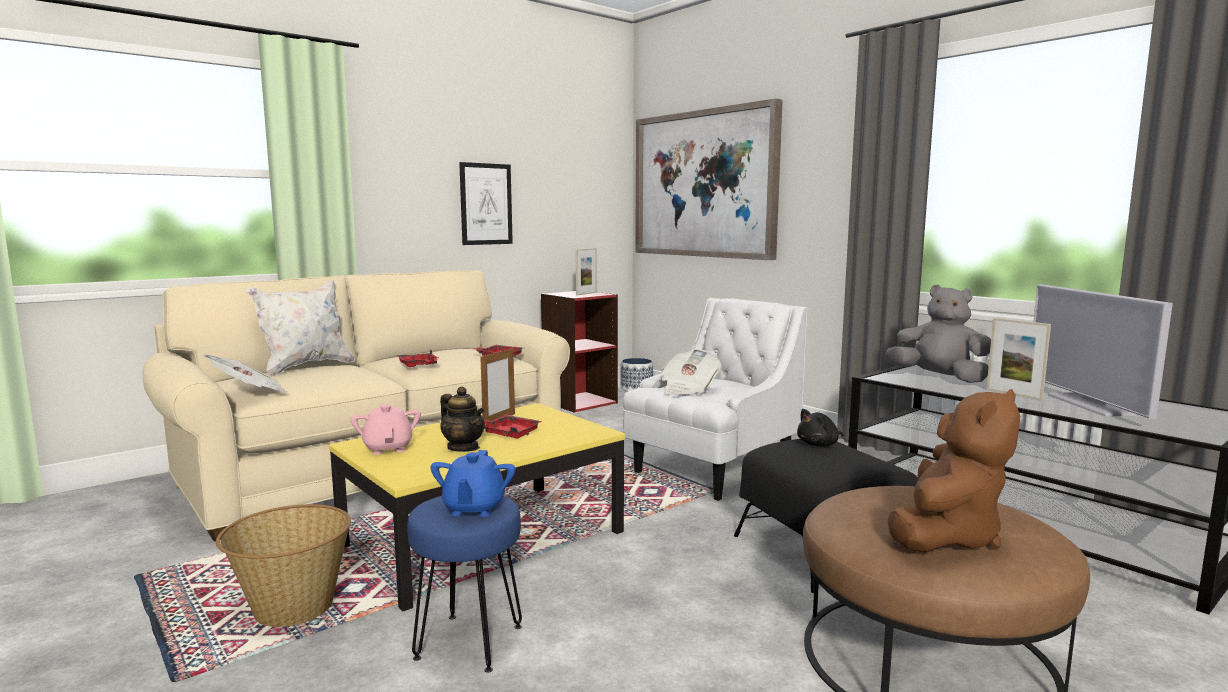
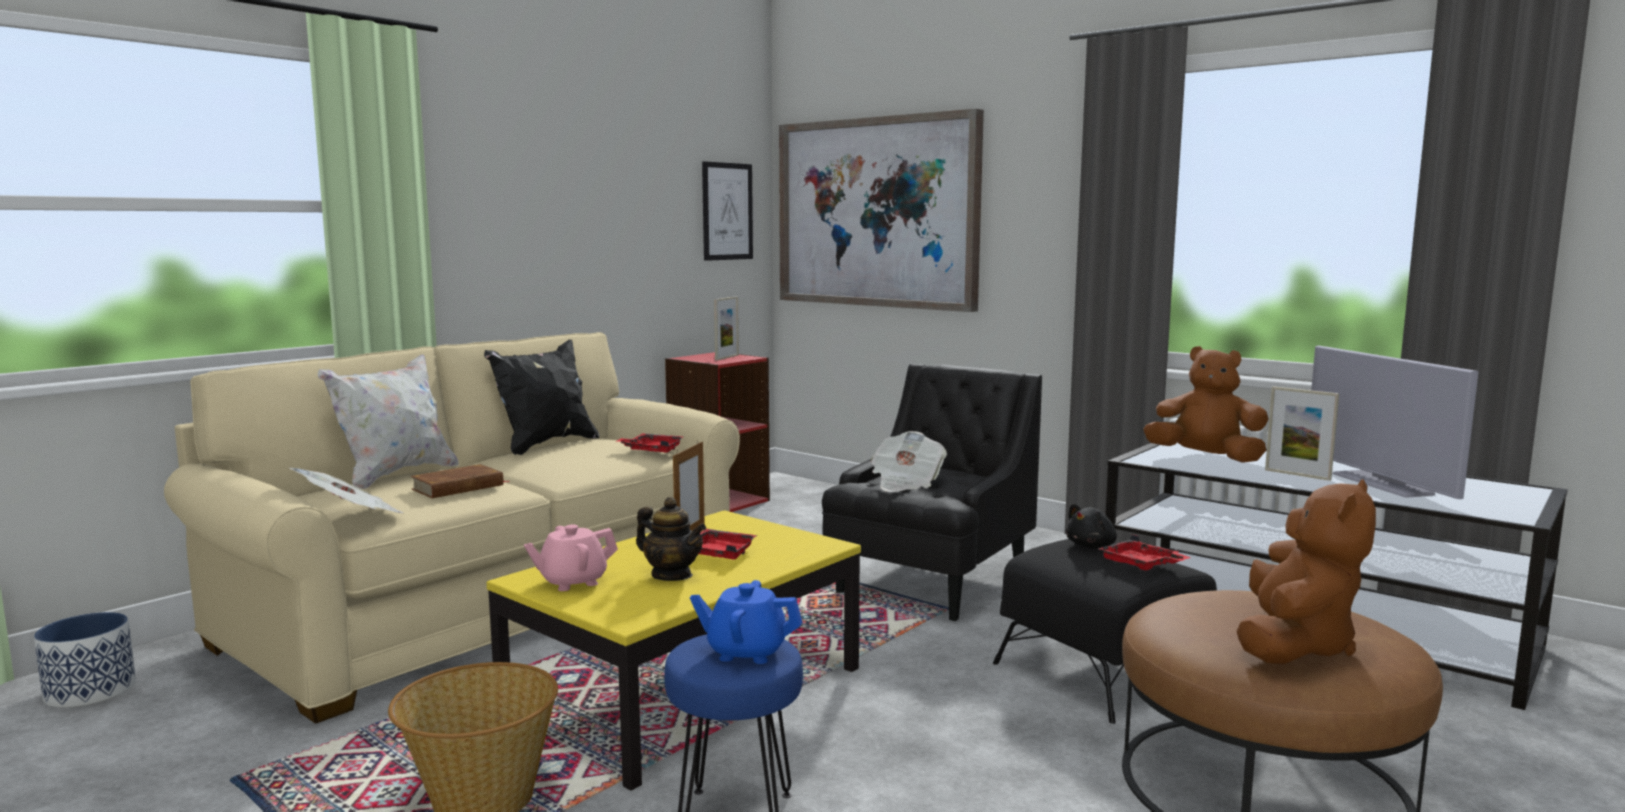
camera: 10 degrees left, 0 degrees up
pink teapot [350,404,421,455] -> pink teapot turned 90 degrees counterclockwise [524,525,618,591]
red tray [396,350,439,367] -> red tray moved to [1098,534,1191,571]
blue teapot [431,450,515,517] -> blue teapot turned 105 degrees clockwise [690,580,802,664]
picture [459,162,513,245] -> picture moved to [702,161,753,261]
planter [621,358,653,391] -> planter moved to [34,612,136,708]
white armchair [623,298,808,501] -> black armchair [822,363,1042,621]
grey plush toy [885,285,991,383] -> brown plush toy [1143,346,1269,463]
none -> brown book [410,464,510,498]
none -> black pillow [484,340,599,455]

